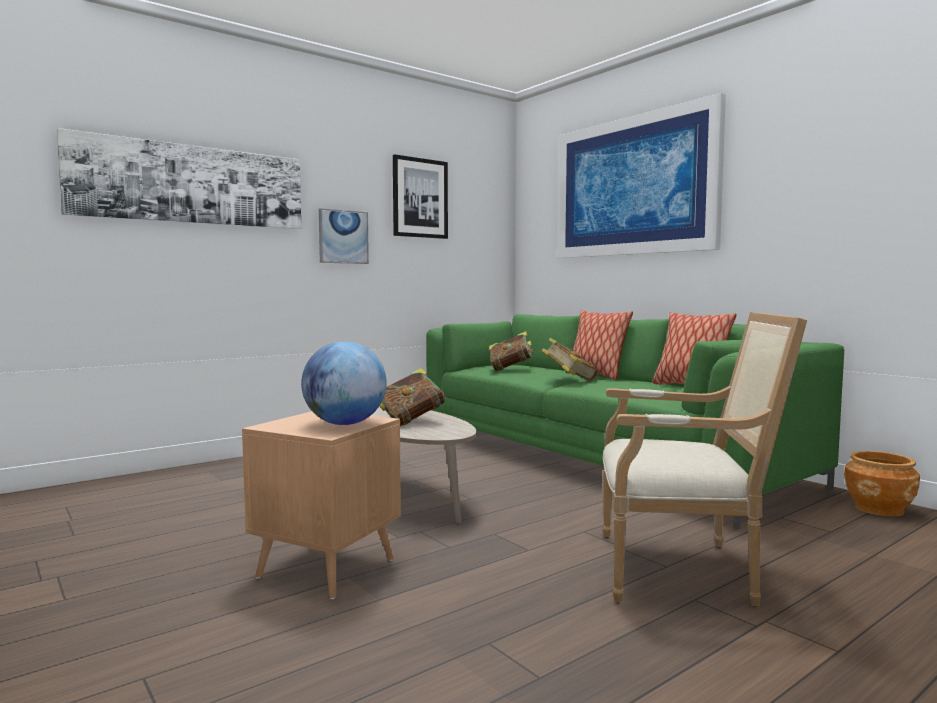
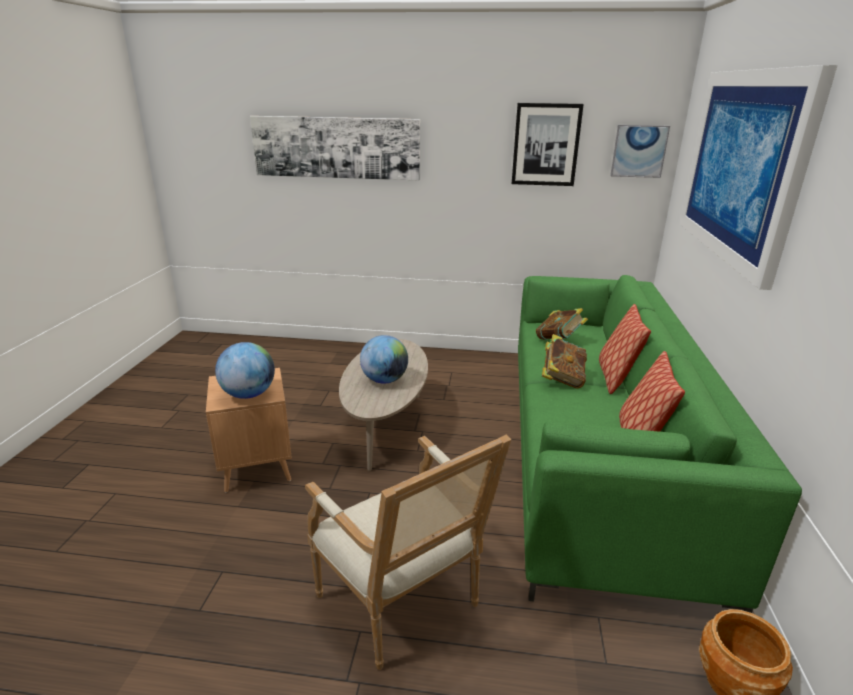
camera: 45 degrees right, 20 degrees up
picture [319,208,369,264] -> picture moved to [610,125,670,178]
book [379,368,447,426] -> globe [360,335,408,384]

